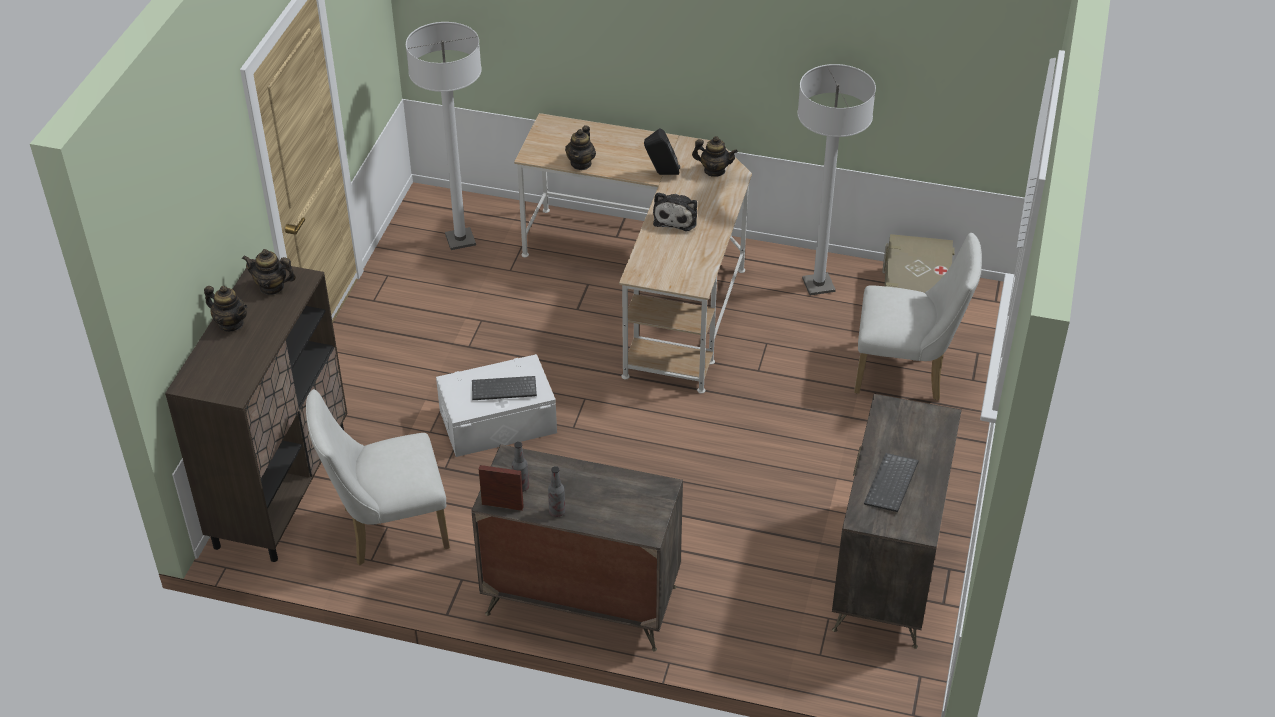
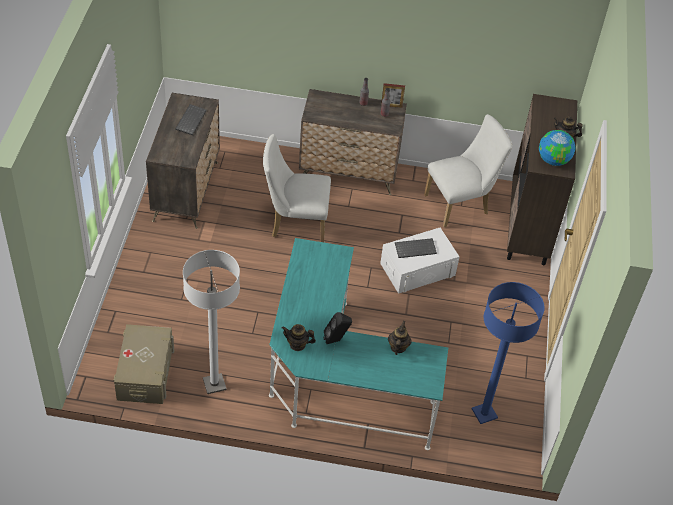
camera: 170 degrees right, 5 degrees up
teapot [242,249,296,295] -> globe [539,130,576,166]
white floor lamp [406,22,482,250] -> blue floor lamp [472,282,545,424]
beige desk [514,113,752,394] -> turquoise desk [269,238,448,450]
plush toy [653,192,697,231] -> none
white chair [854,233,982,401] -> white chair moved to [263,134,331,242]

